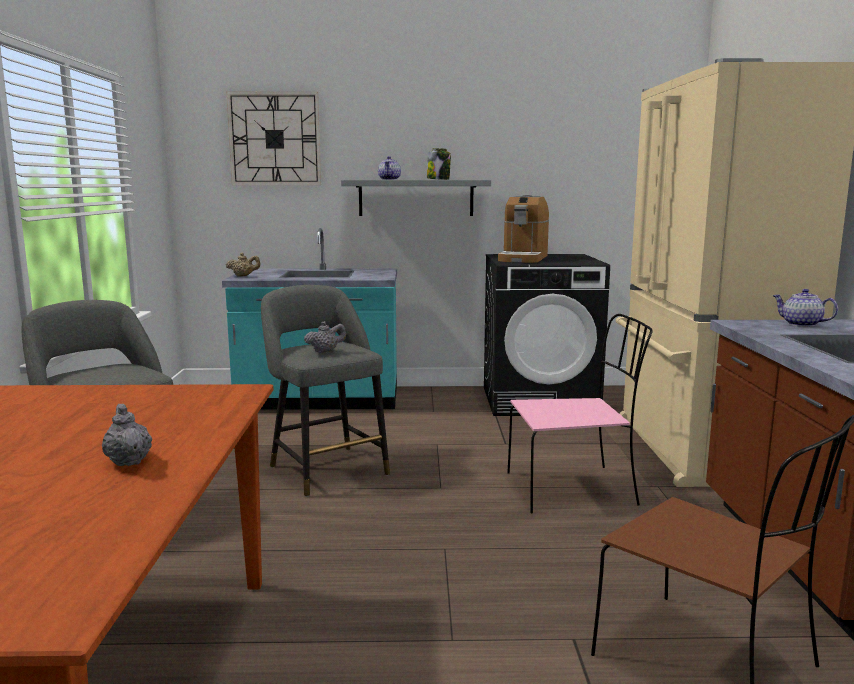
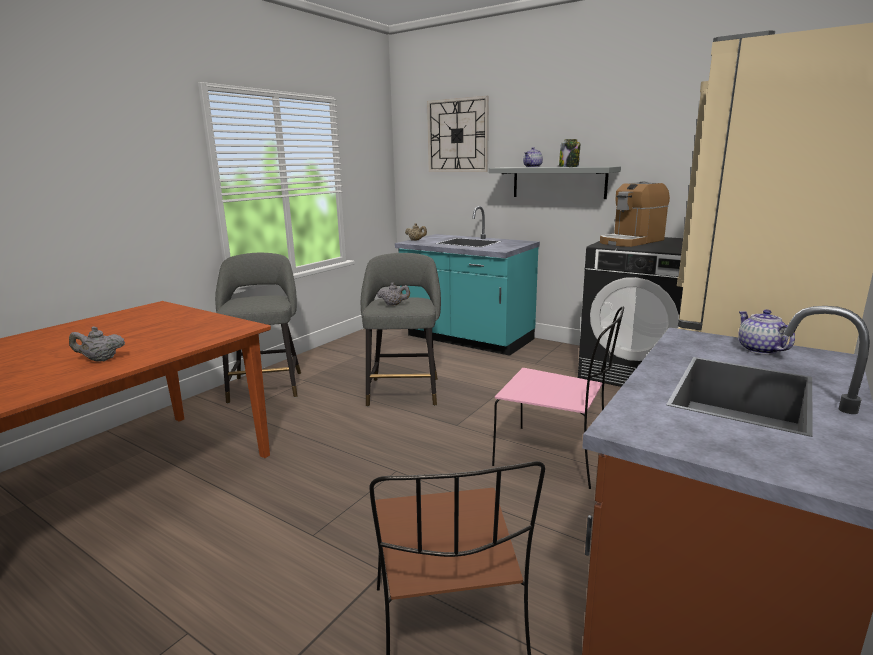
camera: 35 degrees right, 5 degrees up
grey teapot [102,404,152,466] -> grey teapot turned 105 degrees counterclockwise [69,327,125,362]

